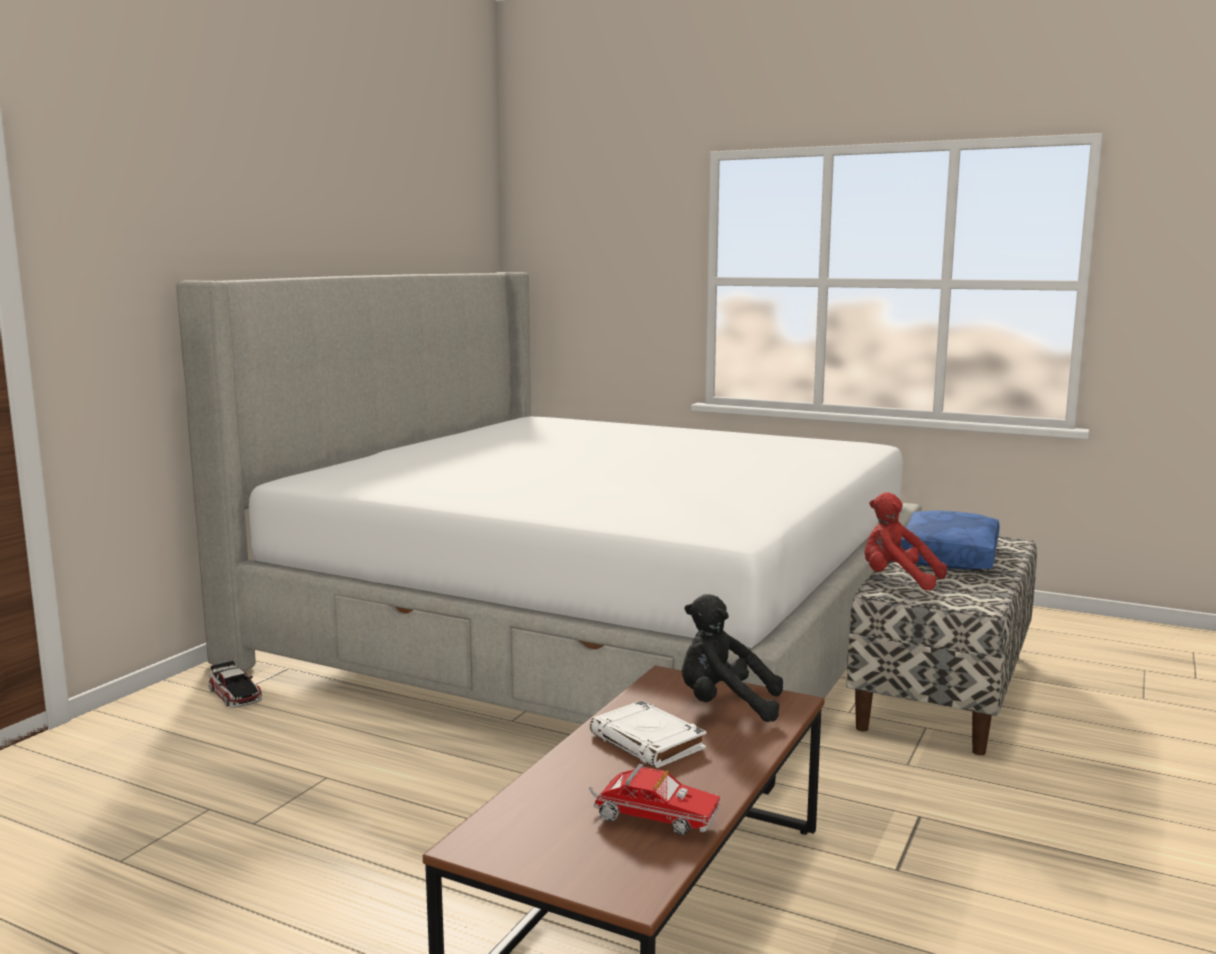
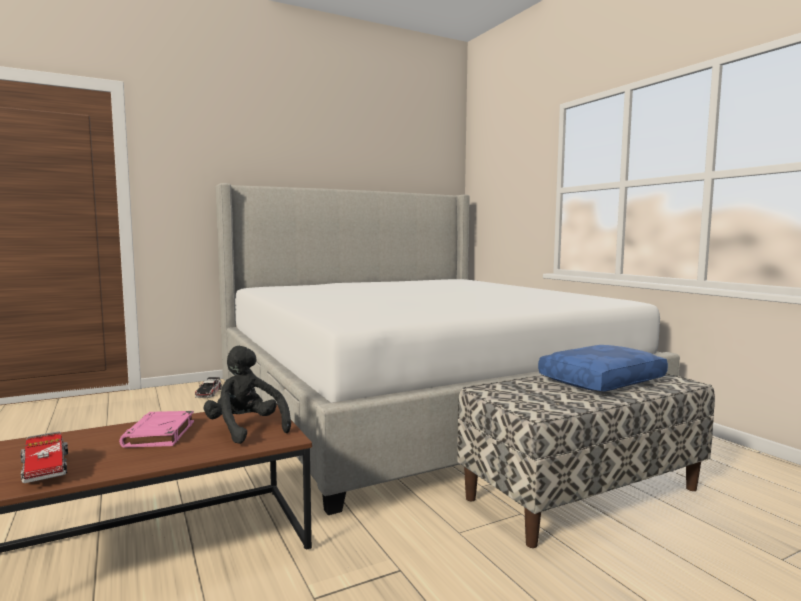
camera: 35 degrees right, 5 degrees down
white book [590,700,706,768] -> pink book [119,411,194,447]
red plush toy [864,492,947,591] -> none

